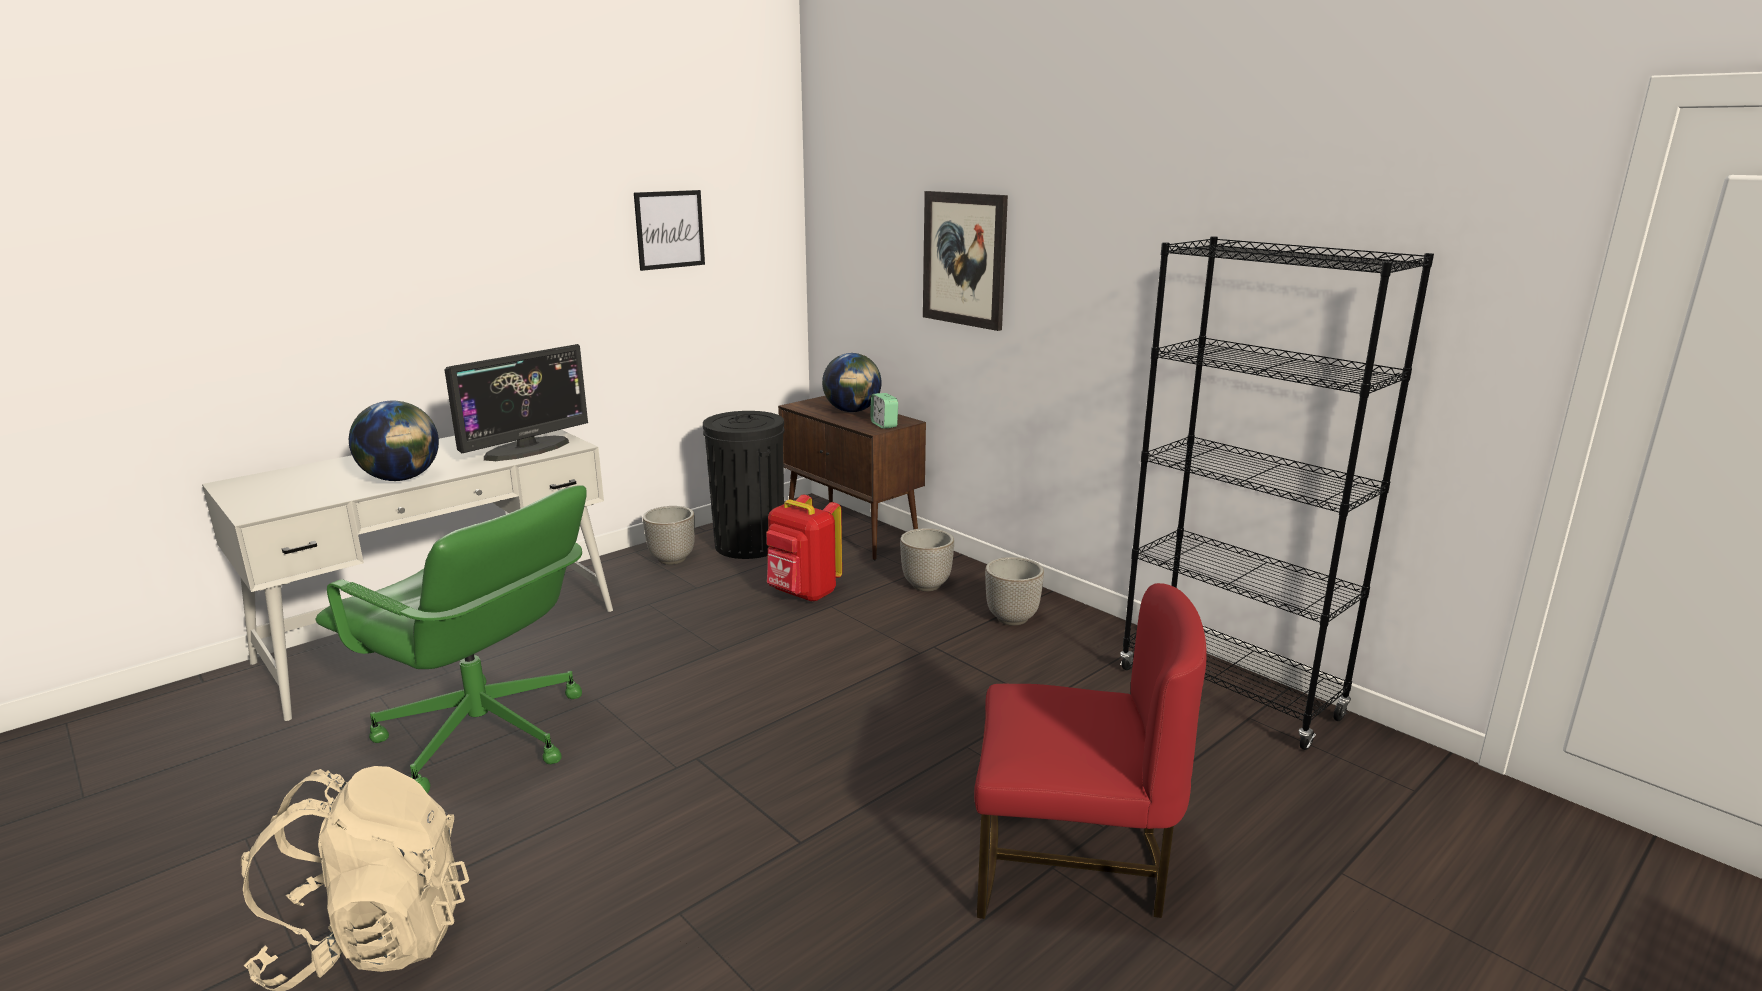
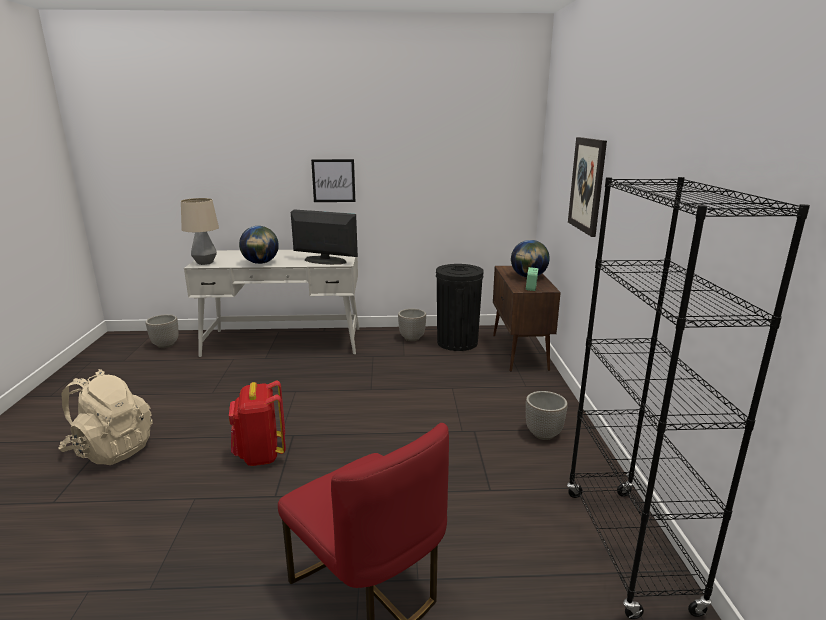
camera: 40 degrees right, 0 degrees up
green office chair [315,485,587,793] -> none
monitor [445,344,588,461] -> monitor turned 150 degrees counterclockwise [291,209,358,265]
picture [634,190,705,271] -> picture moved to [311,159,355,202]
red backpack [767,495,842,602] -> red backpack moved to [229,381,286,466]
planter [900,528,954,591] -> planter moved to [146,314,179,348]
none -> table lamp [181,198,219,265]

